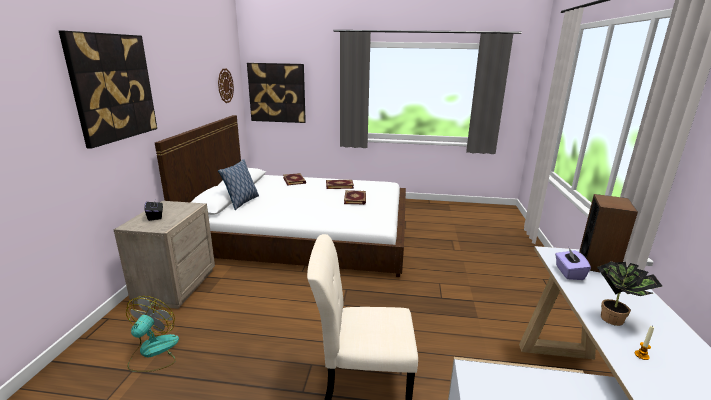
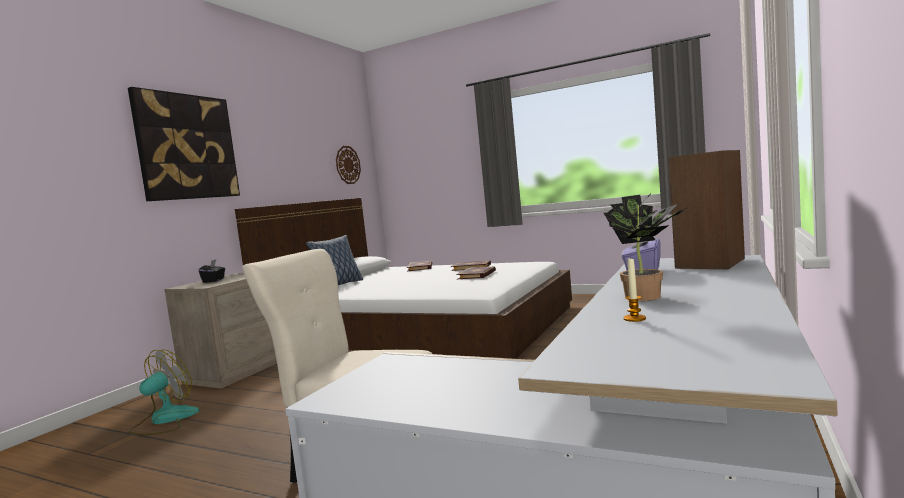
camera: 20 degrees right, 15 degrees down
picture [247,63,306,123] -> none

